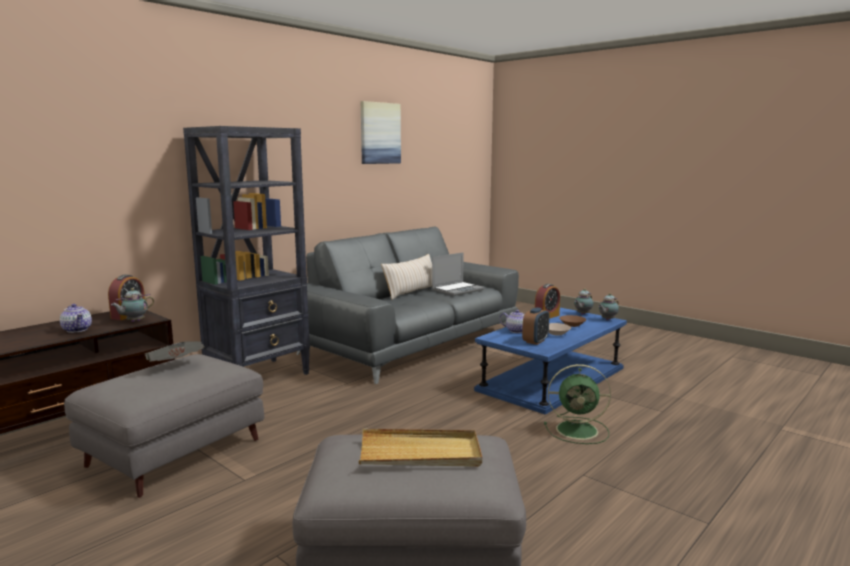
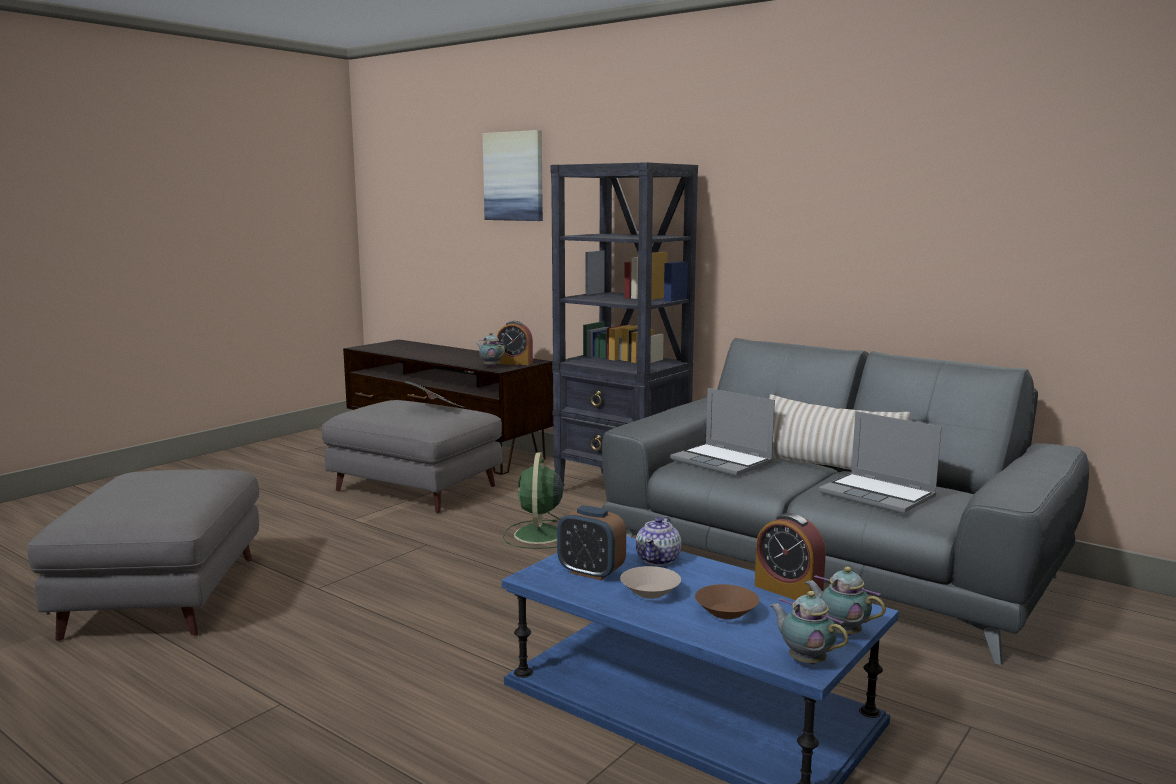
camera: 85 degrees right, 0 degrees up
teapot [60,304,92,333] -> none
beige tray [359,429,482,467] -> none
picture [361,101,401,164] -> picture moved to [482,130,543,221]
green fan [544,364,611,444] -> green fan moved to [503,452,563,549]
none -> laptop [670,388,775,476]

